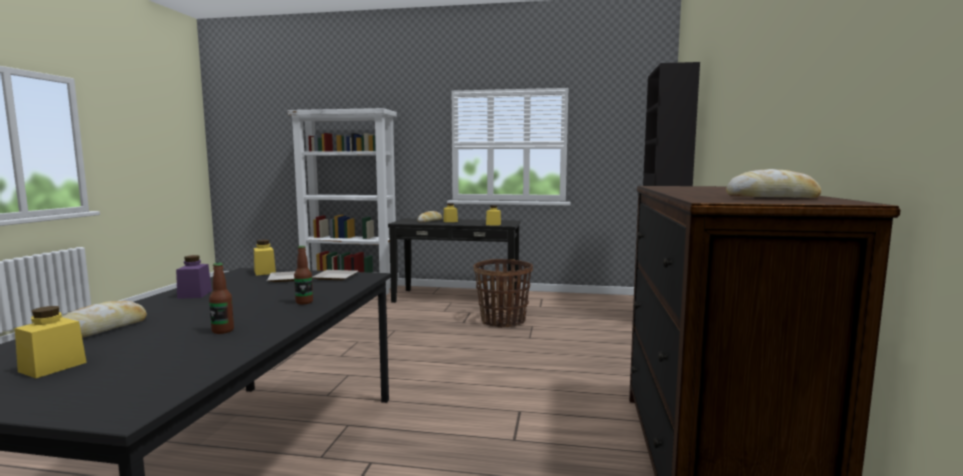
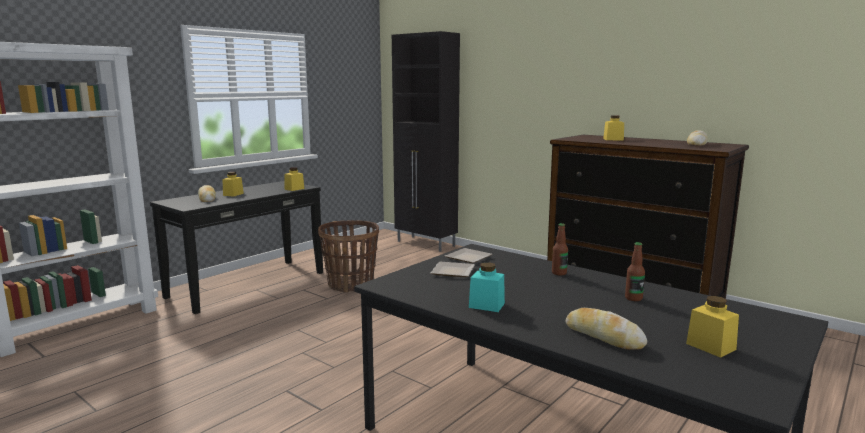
camera: 60 degrees left, 5 degrees up
purple jar [176,255,212,299] -> turquoise jar [469,262,505,312]
yellow jar [254,240,276,276] -> yellow jar moved to [603,115,624,140]

